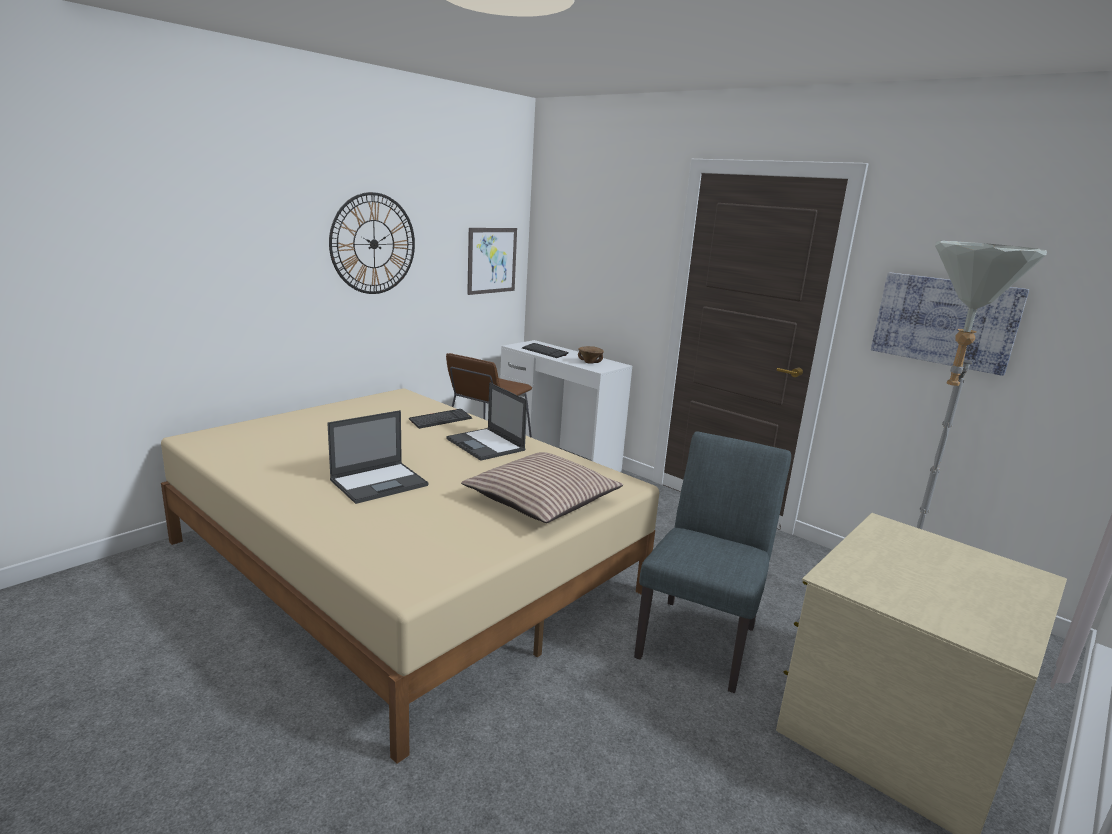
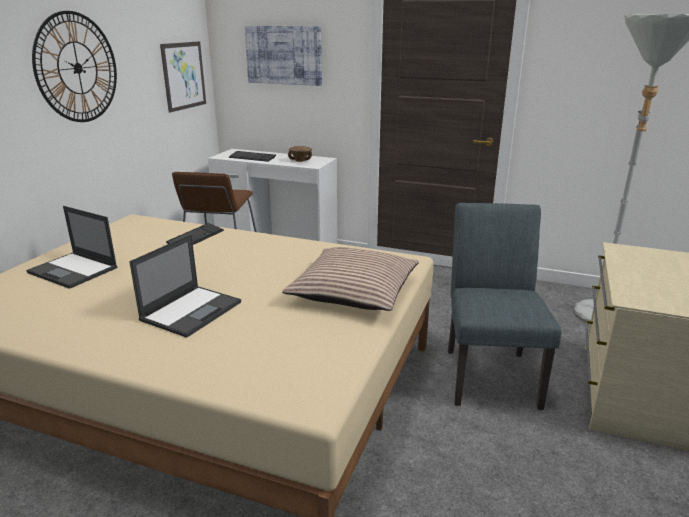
camera: 20 degrees left, 5 degrees up
laptop [446,383,527,461] -> laptop moved to [26,206,118,289]
picture [871,272,1029,376] -> picture moved to [244,26,322,86]

